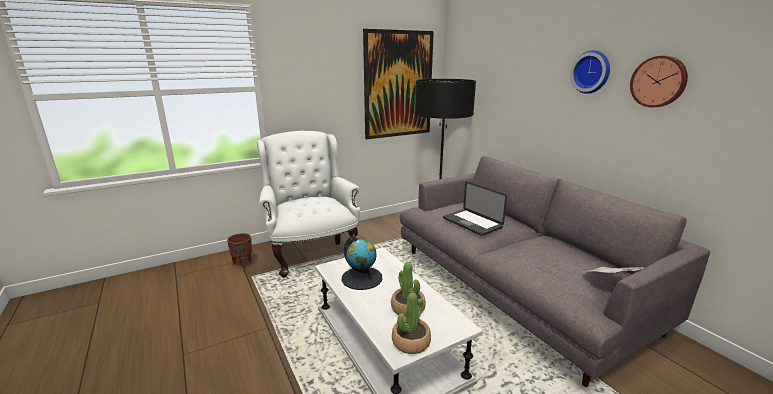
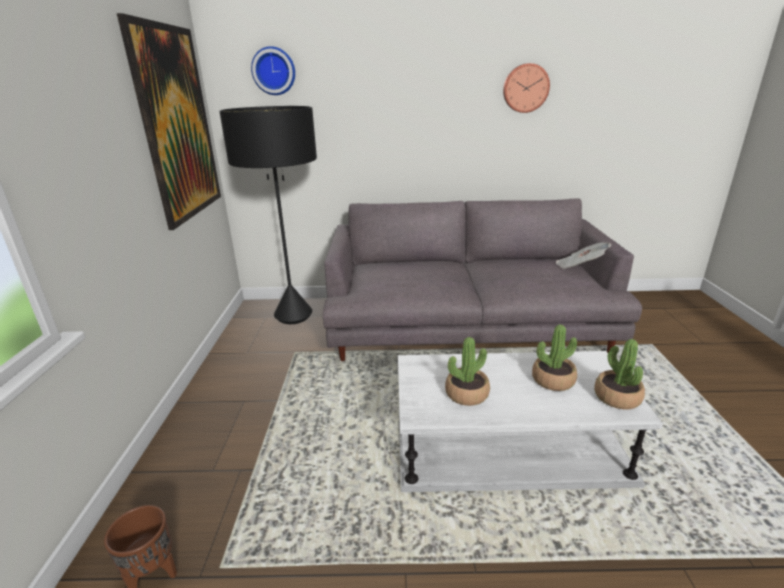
camera: 60 degrees left, 5 degrees up
white armchair [257,131,360,278] -> none
globe [342,235,382,290] -> potted plant [445,337,490,406]
laptop [443,181,507,236] -> none
wall clock [570,50,610,94] -> wall clock moved to [251,46,295,95]

